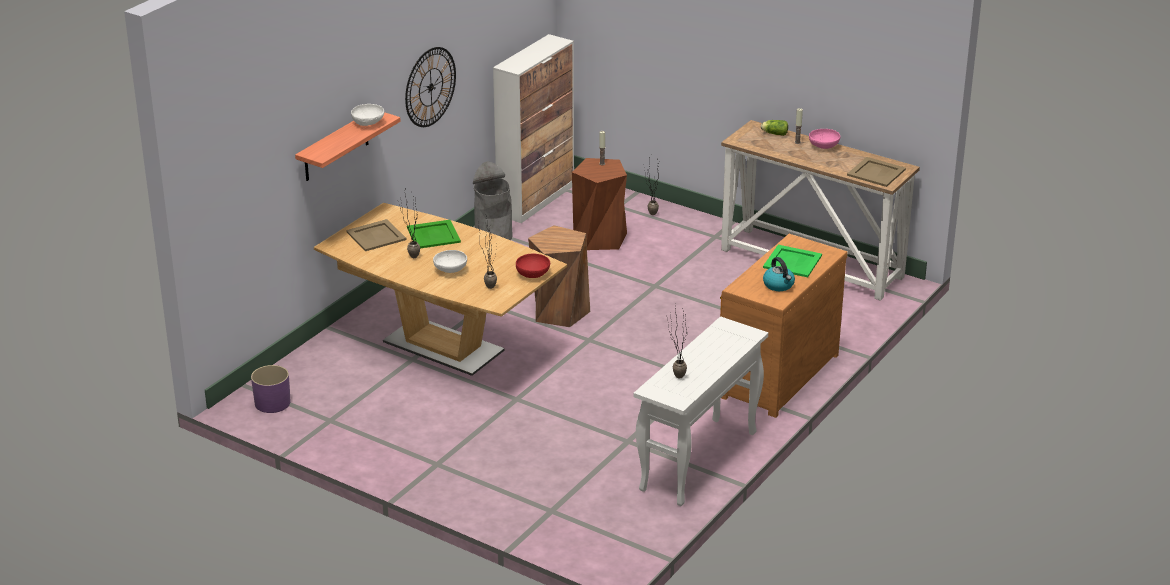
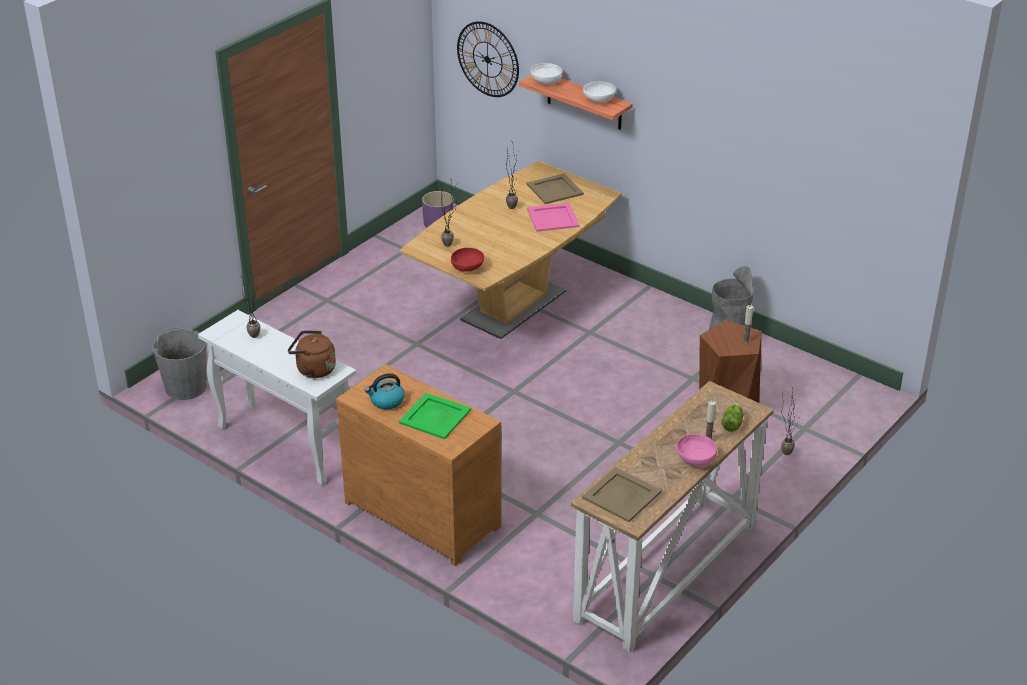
camera: 95 degrees right, 5 degrees up
wall clock [405,47,456,127] -> wall clock moved to [457,21,519,97]
green tray [407,220,461,248] -> pink tray [527,203,579,232]
white bowl [433,250,467,273] -> white bowl moved to [530,63,562,85]
cabinet [493,34,574,223] -> none
brown stool [528,225,590,327] -> none
none -> grey bucket [152,327,207,400]
none -> brown kettle [288,331,336,378]

